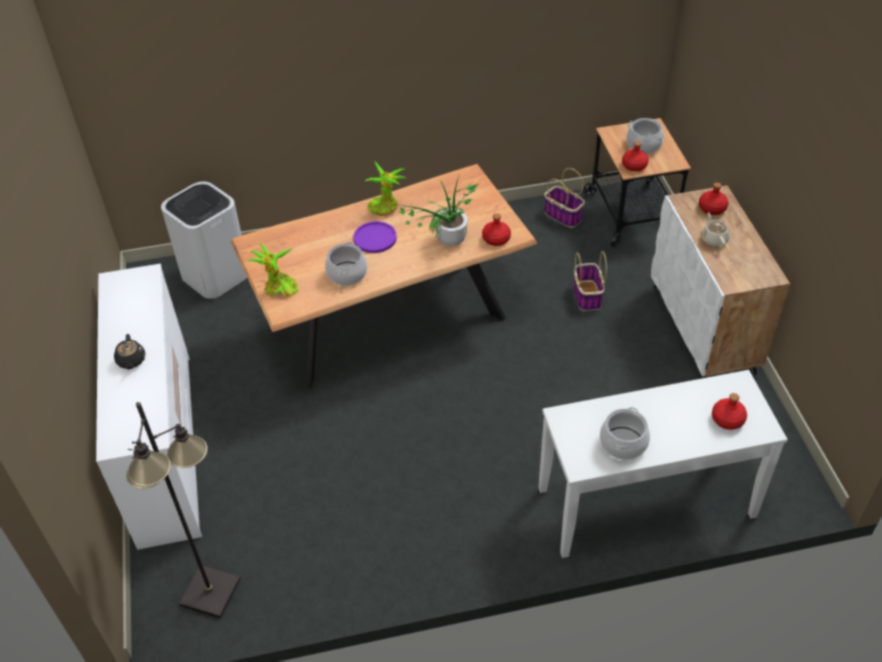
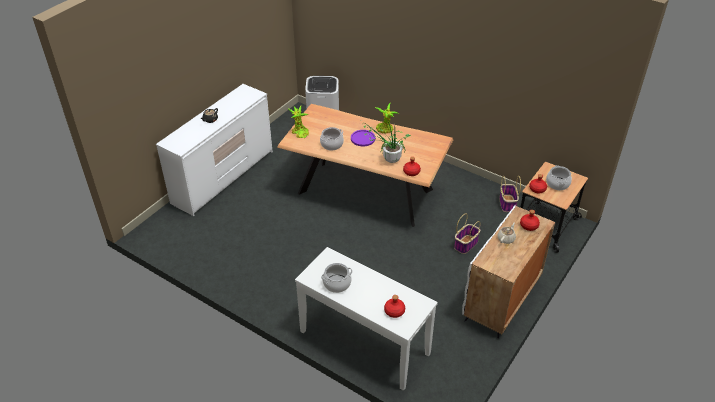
camera: 45 degrees right, 5 degrees down
black floor lamp [126,402,241,618] -> none

